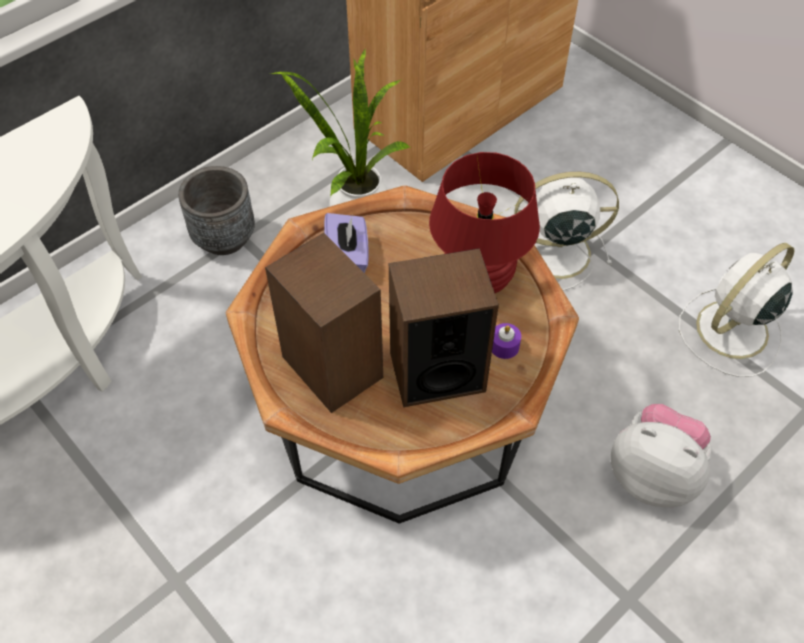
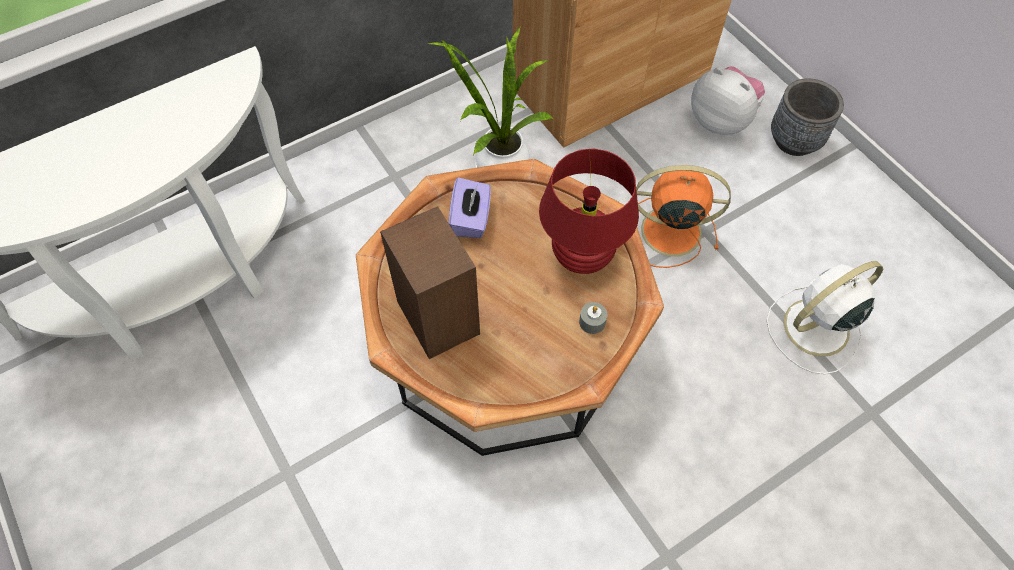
camera: 10 degrees right, 5 degrees up
grey planter [178,166,255,255] -> grey planter moved to [771,79,844,156]
speaker [389,248,499,407] -> none
purple candle [492,323,521,359] -> grey candle [579,302,608,334]
white fan [514,172,619,291] -> orange fan [636,165,731,268]
plush toy [611,404,712,507] -> plush toy moved to [691,66,765,135]

